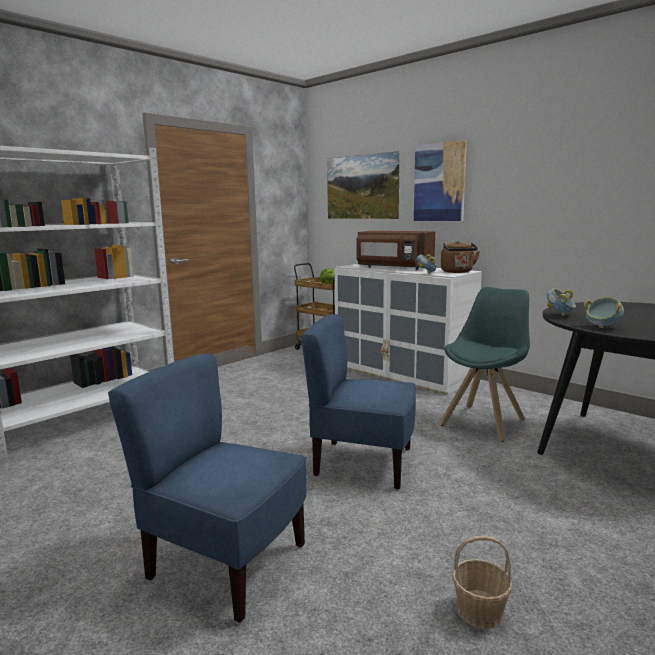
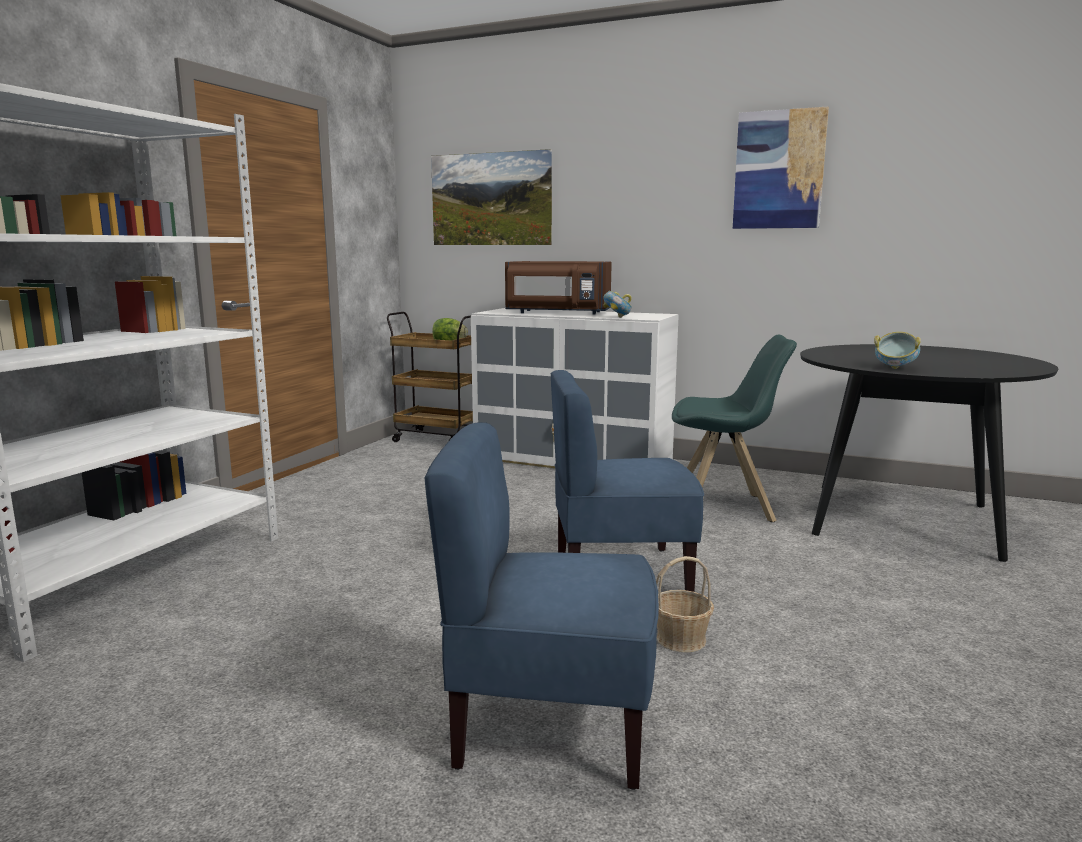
camera: 20 degrees left, 0 degrees up
picture [414,140,467,221] -> picture moved to [733,107,829,229]
turquoise chair [439,287,530,442] -> turquoise chair turned 75 degrees clockwise [672,335,797,522]
brown kettle [441,241,480,273] -> none
basket [452,536,513,629] -> basket moved to [656,556,714,652]
bowl [547,288,576,316] -> none

